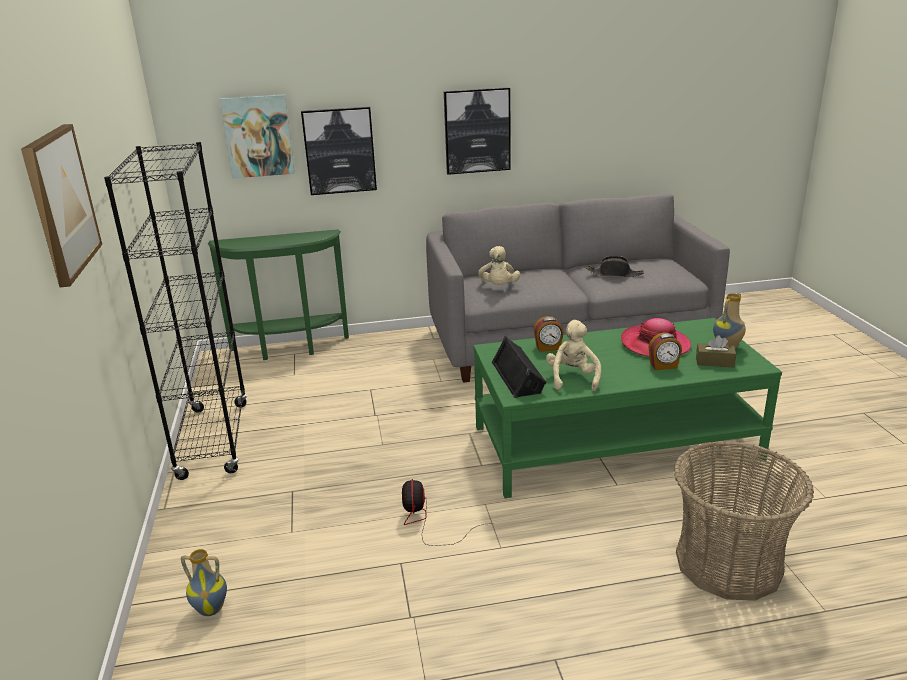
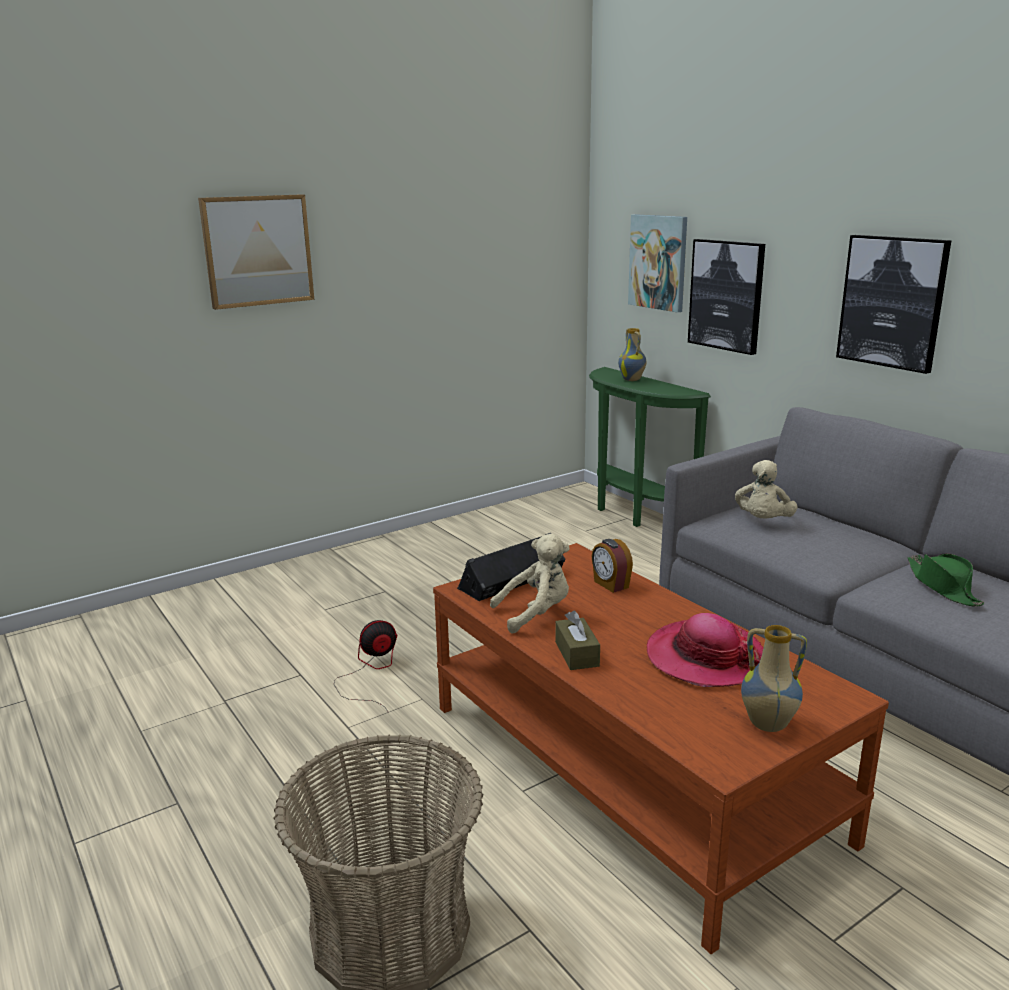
camera: 65 degrees right, 5 degrees down
black bookcase [104,142,247,480] -> none
vase [181,549,227,616] -> vase moved to [618,328,646,381]
green coffee table [473,318,782,498] -> brown coffee table [433,543,889,954]
beige plush toy [478,246,520,285] -> beige plush toy turned 45 degrees counterclockwise [735,460,798,519]
black hat [586,256,644,277] -> green hat [907,553,985,607]
alarm clock [649,332,682,370] -> none
brown tissue box [696,335,736,368] -> brown tissue box moved to [555,611,600,670]

